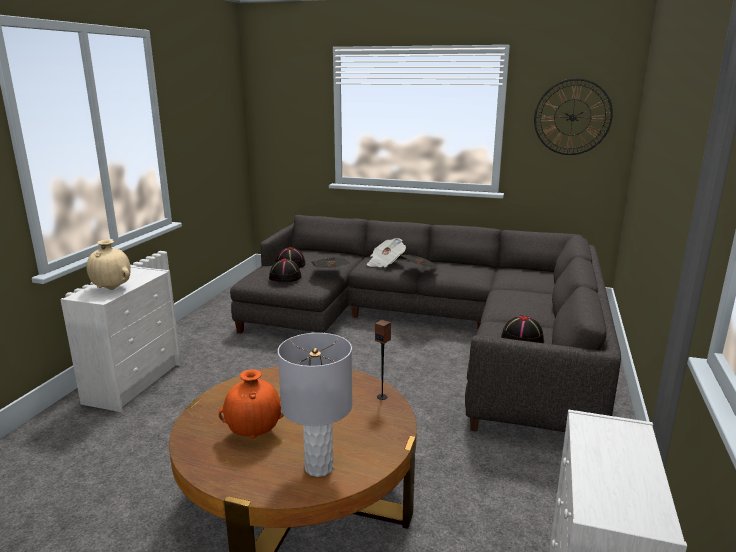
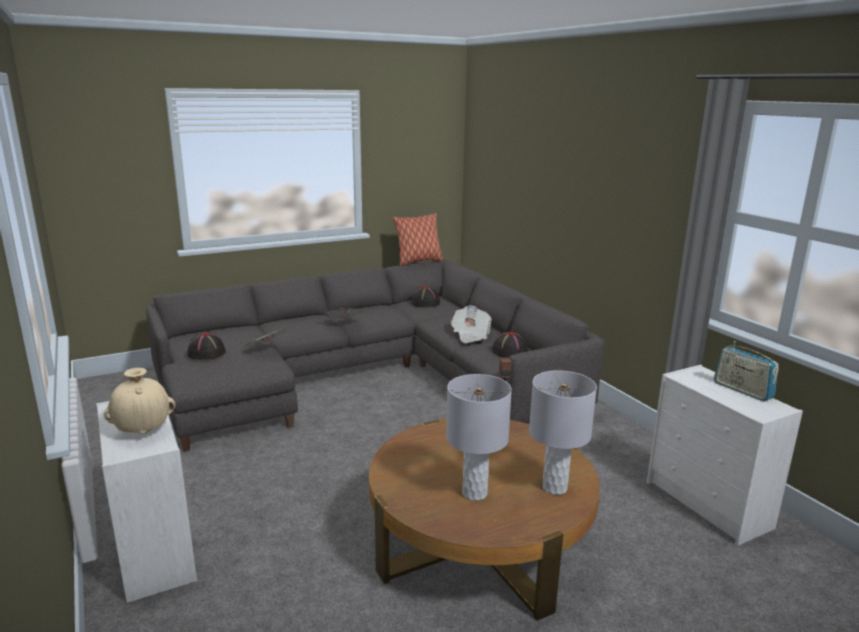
camera: 45 degrees left, 0 degrees up
orange vase [219,369,284,439] -> grey table lamp [446,374,512,501]
black hat [269,259,302,283] -> black hat moved to [411,286,440,308]
newspaper [367,238,406,267] -> newspaper moved to [451,306,492,343]
wall clock [534,78,613,155] -> none
none -> pillow [392,213,443,266]
none -> radio [714,341,779,401]

